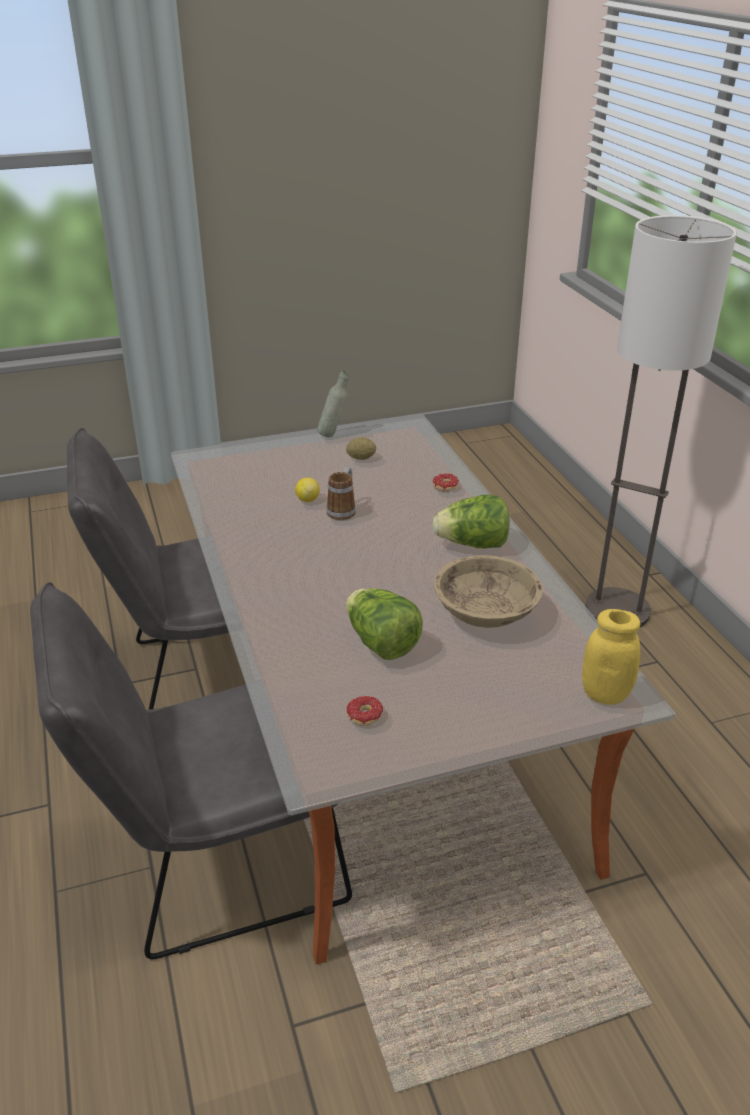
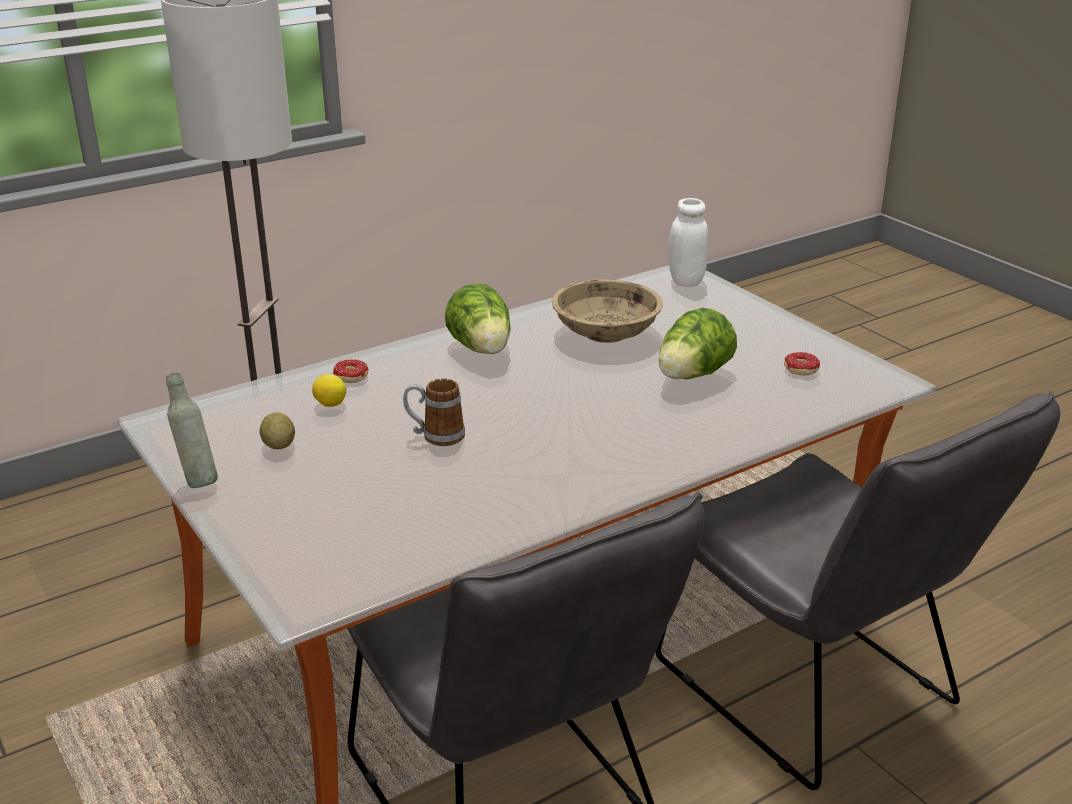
camera: 105 degrees left, 5 degrees down
lemon [295,477,320,502] -> lemon moved to [312,374,346,407]
yellow jar [582,609,640,705] -> white jar [668,198,708,287]

